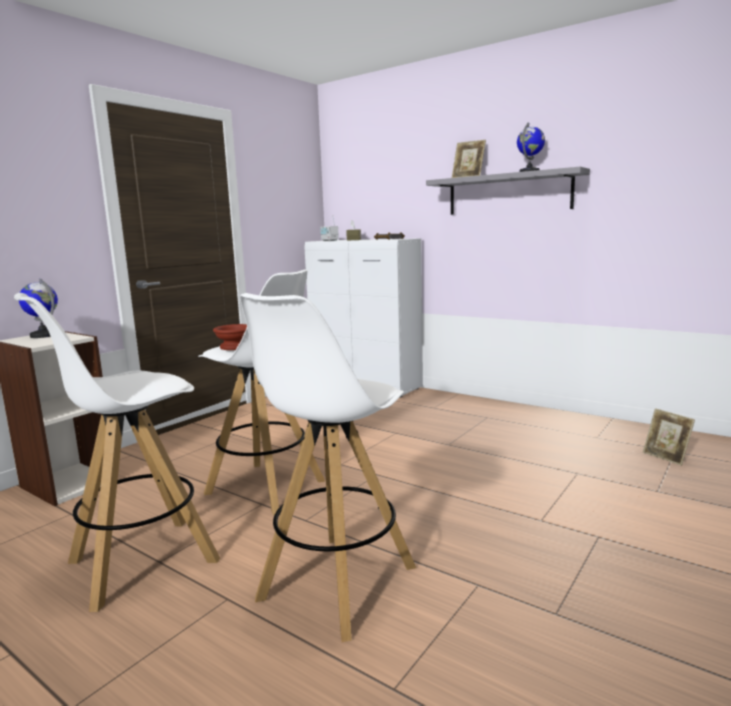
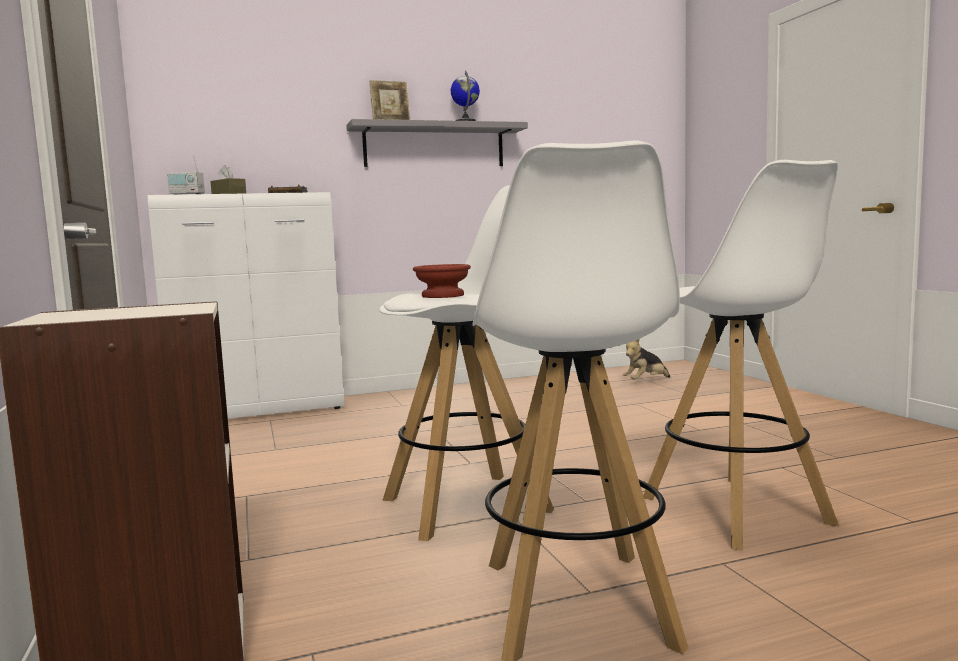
camera: 55 degrees left, 5 degrees down
globe [19,278,58,338] -> none
picture frame [643,408,695,466] -> plush toy [623,339,670,379]

